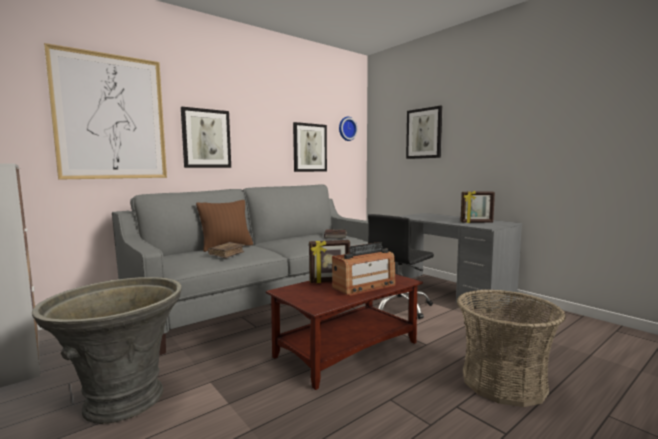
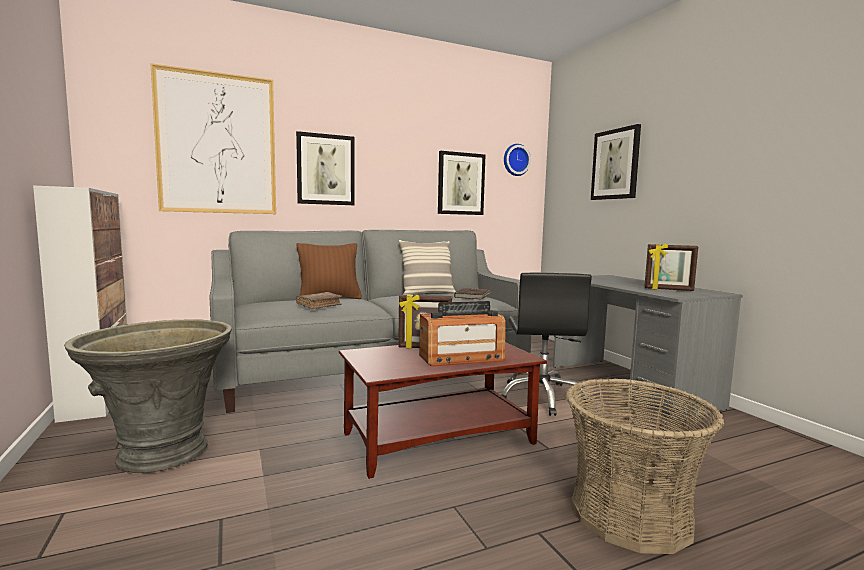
camera: 15 degrees right, 0 degrees up
black office chair [368,214,434,319] -> black office chair turned 60 degrees counterclockwise [501,273,592,416]
none -> pillow [399,240,456,295]

